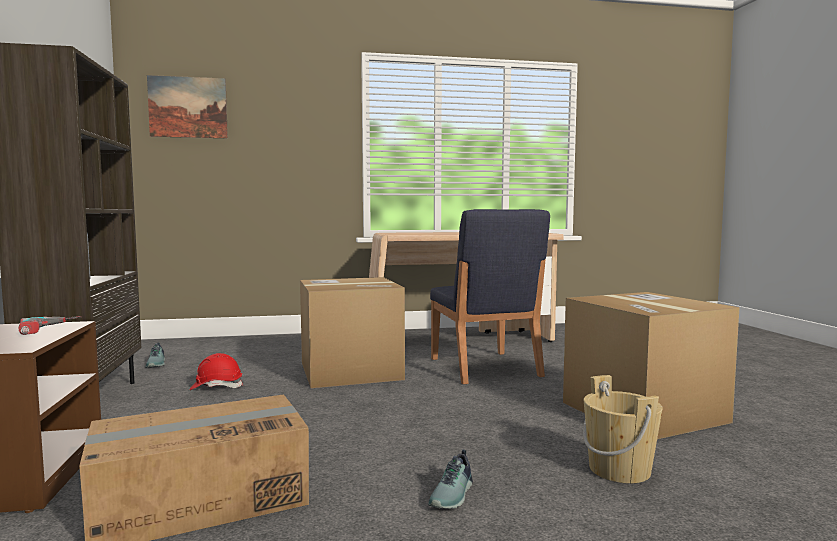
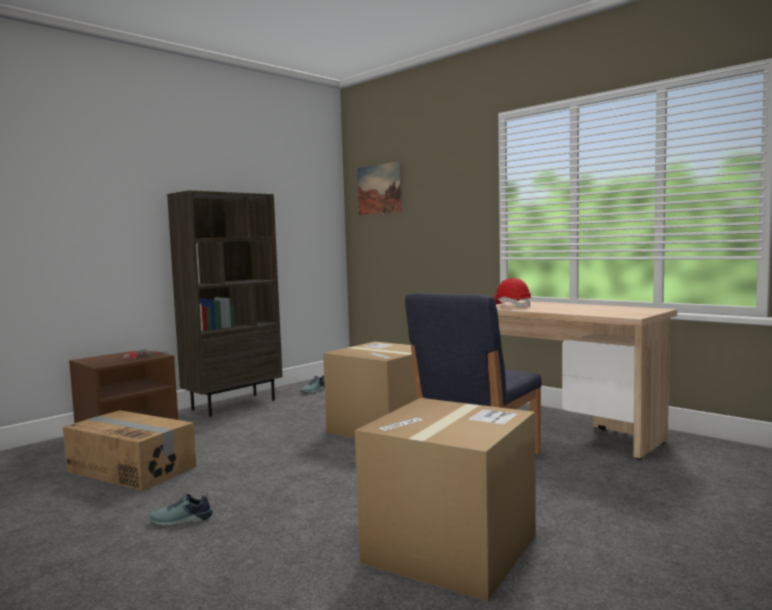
camera: 55 degrees right, 0 degrees up
red hard hat [189,353,243,390] -> red hard hat moved to [494,278,532,307]
beige bucket [583,375,663,483] -> none

